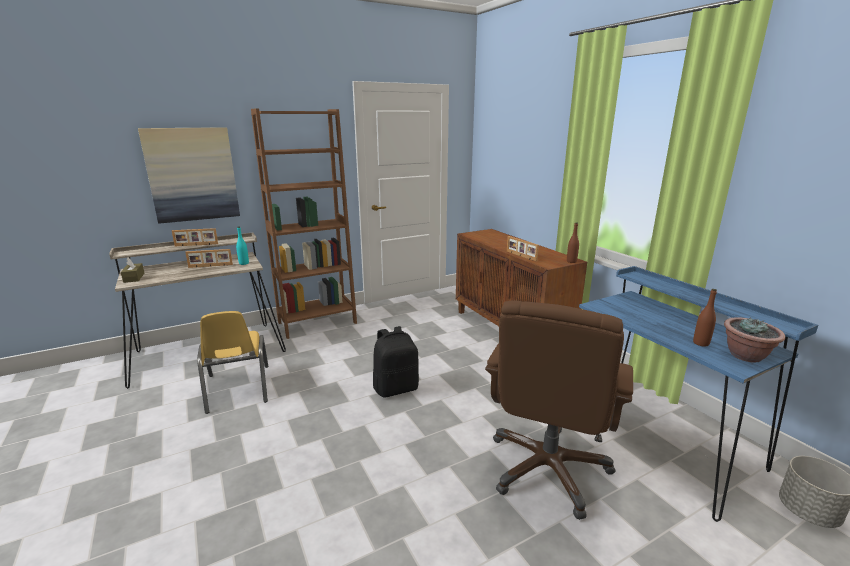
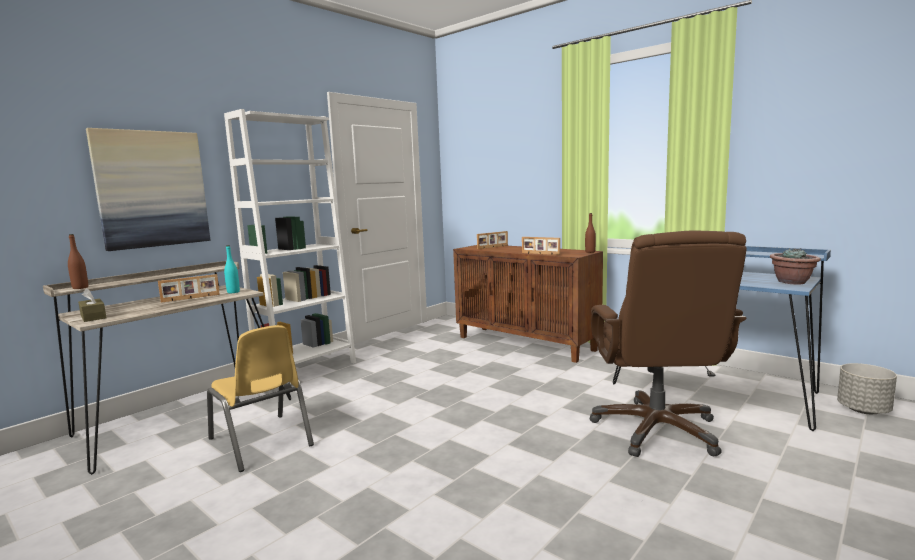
camera: 20 degrees left, 10 degrees down
picture frame [172,228,218,246] -> picture frame moved to [477,231,508,249]
brown bookcase [251,109,357,339] -> white bookcase [224,109,356,388]
black backpack [373,326,419,397] -> none
brown bottle [693,289,717,347] -> brown bottle moved to [68,234,88,289]

